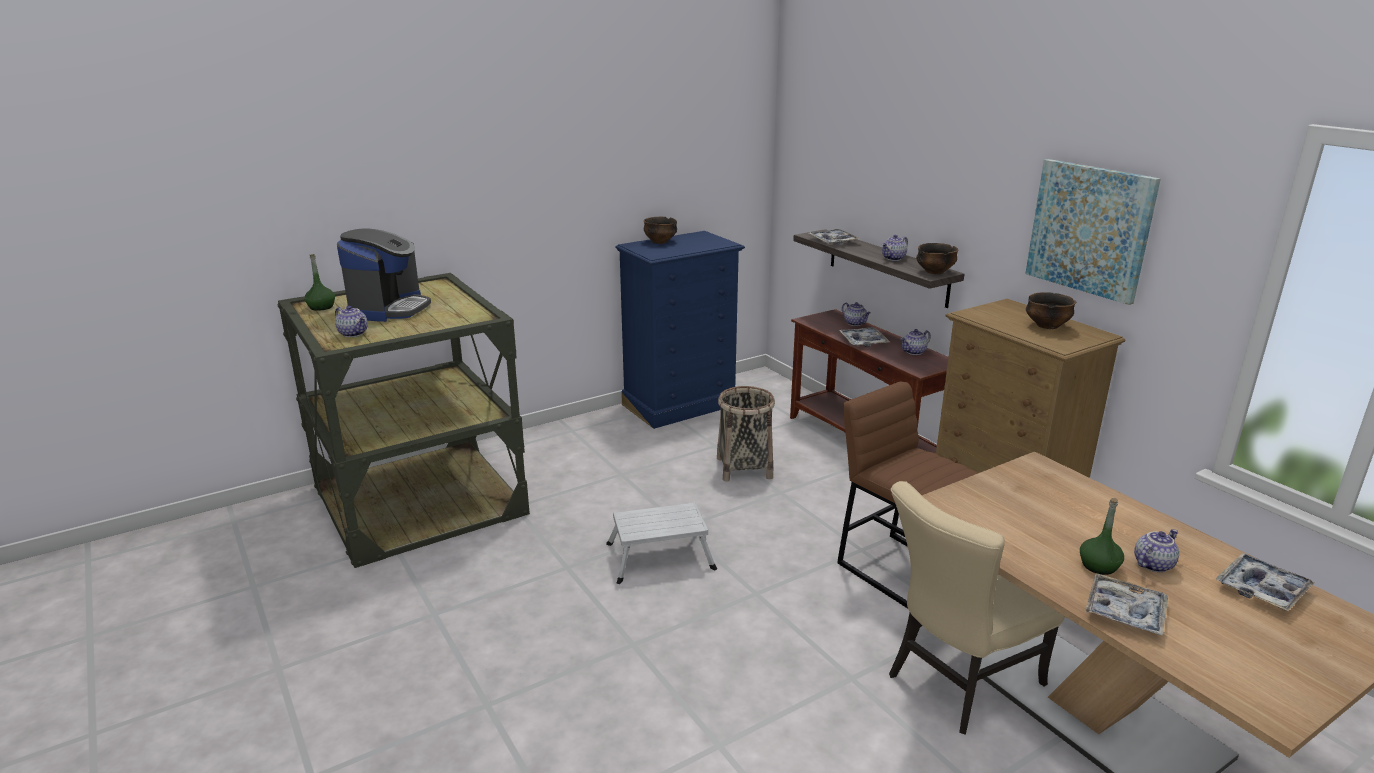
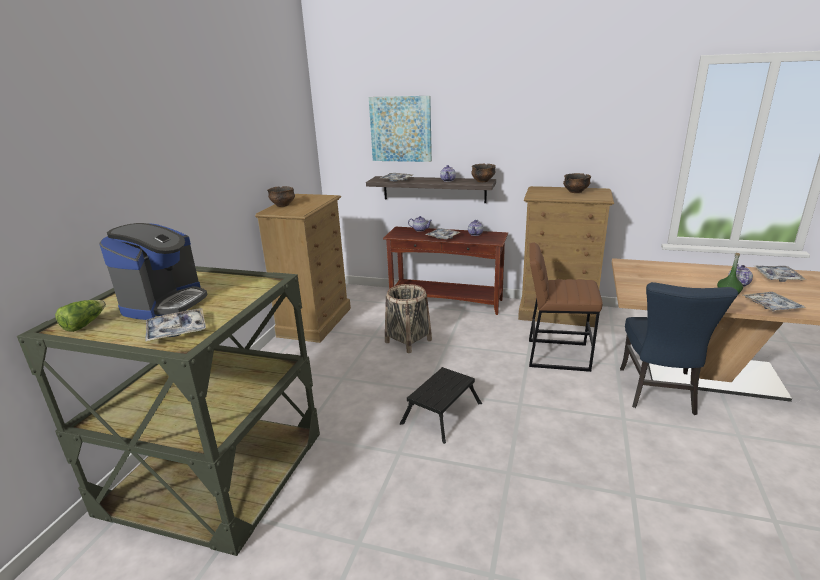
camera: 40 degrees left, 0 degrees up
green bottle [304,254,335,311] -> lettuce [55,300,106,332]
teapot [335,306,368,337] -> tray [145,308,206,341]
coffee machine [337,228,431,322] -> coffee machine turned 45 degrees clockwise [99,223,207,320]
white step ladder [606,502,717,584] -> black step ladder [400,367,482,444]
blue dresser [615,231,745,429] -> brown dresser [255,194,351,343]
beige chair [889,481,1065,735] -> blue chair [620,282,738,415]
picture [1025,159,1161,305] -> picture moved to [369,96,432,162]

